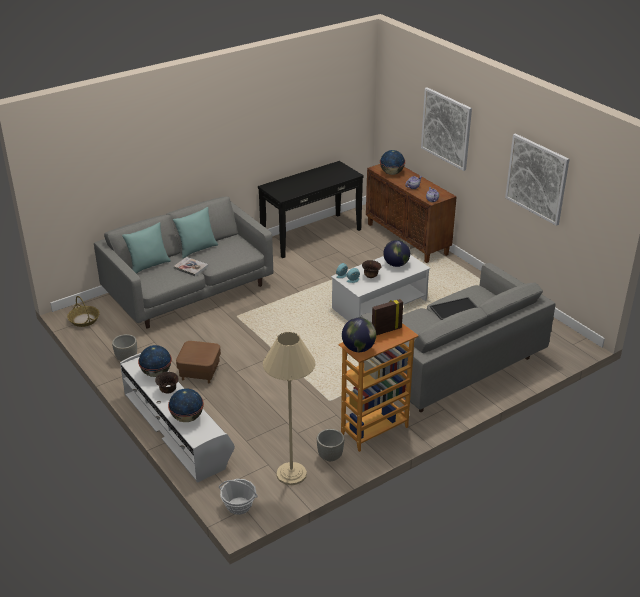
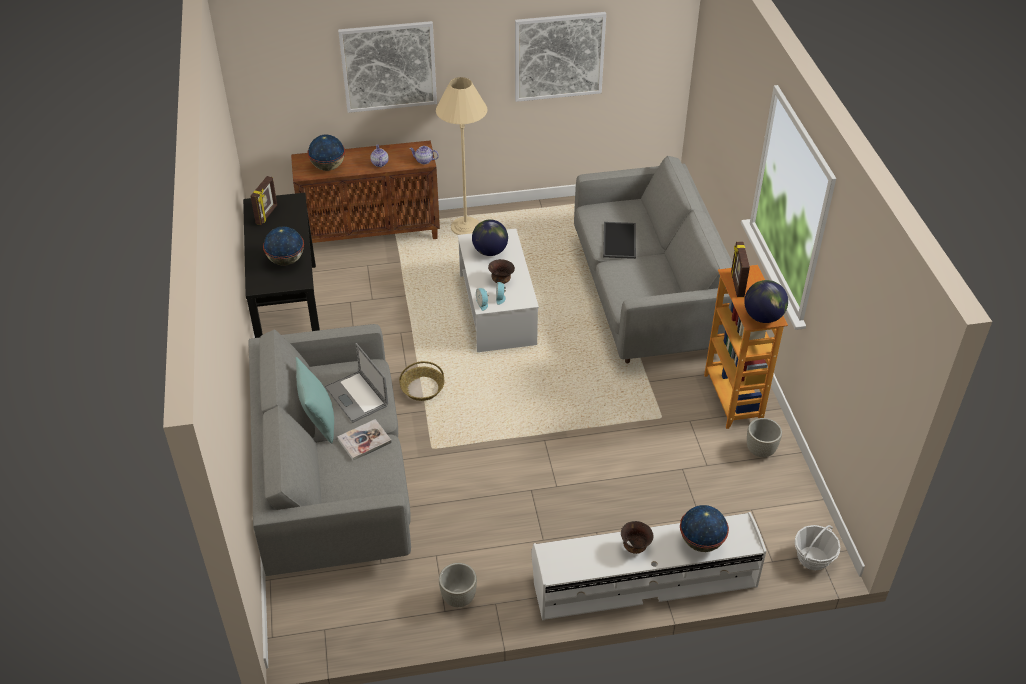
camera: 65 degrees left, 10 degrees up
basket [67,296,100,327] -> basket moved to [399,361,444,401]
turquoise pillow [122,222,171,274] -> none
globe [138,345,172,377] -> globe moved to [263,226,304,266]
brown ottoman [176,341,221,383] -> none
beige floor lamp [263,332,315,485] -> beige floor lamp moved to [436,77,487,235]
none -> picture frame [251,176,277,225]
none -> laptop [325,343,388,423]

